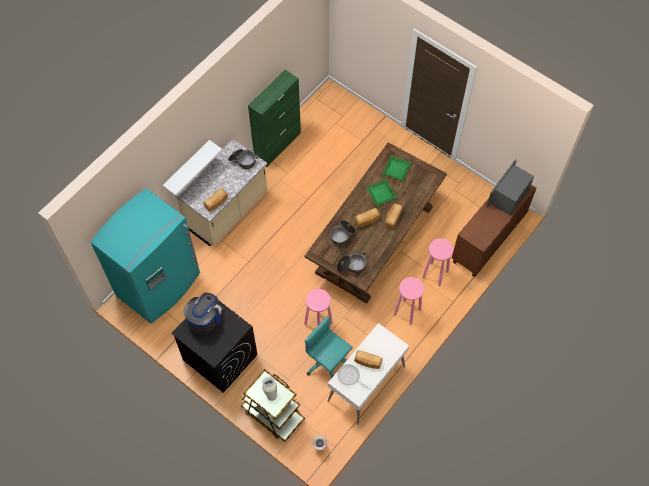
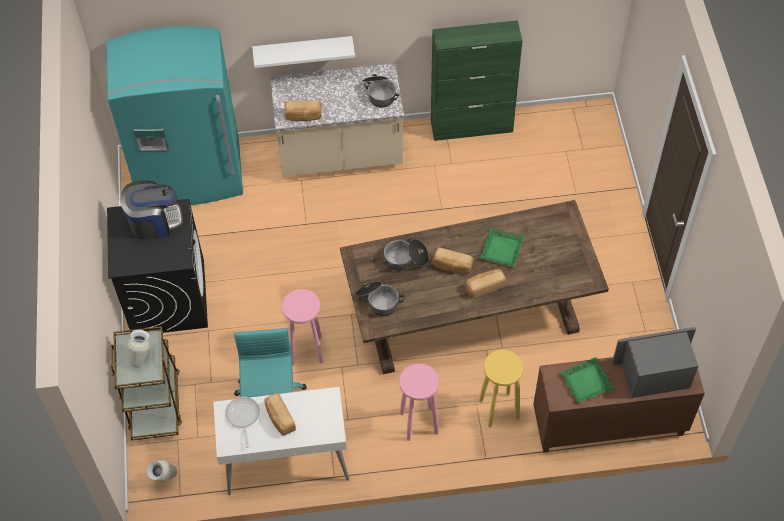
camera: 45 degrees right, 5 degrees down
green tray [383,155,411,181] -> green tray moved to [560,357,615,403]
pink stool [422,238,453,287] -> yellow stool [479,350,523,428]

